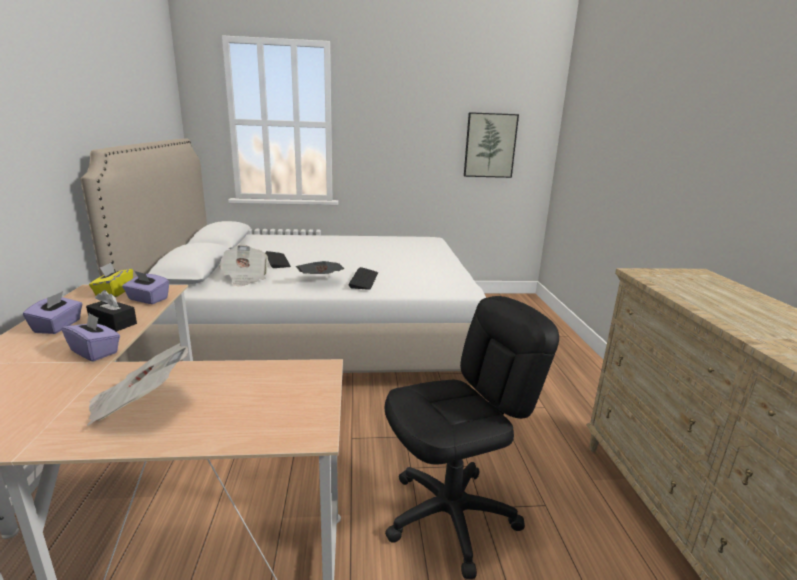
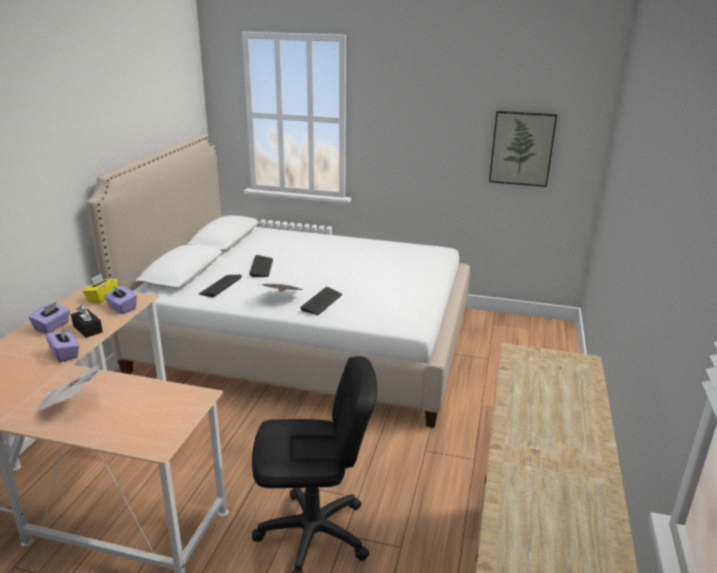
camera: 20 degrees right, 5 degrees up
newspaper [219,245,268,286] -> keyboard [199,275,242,297]

